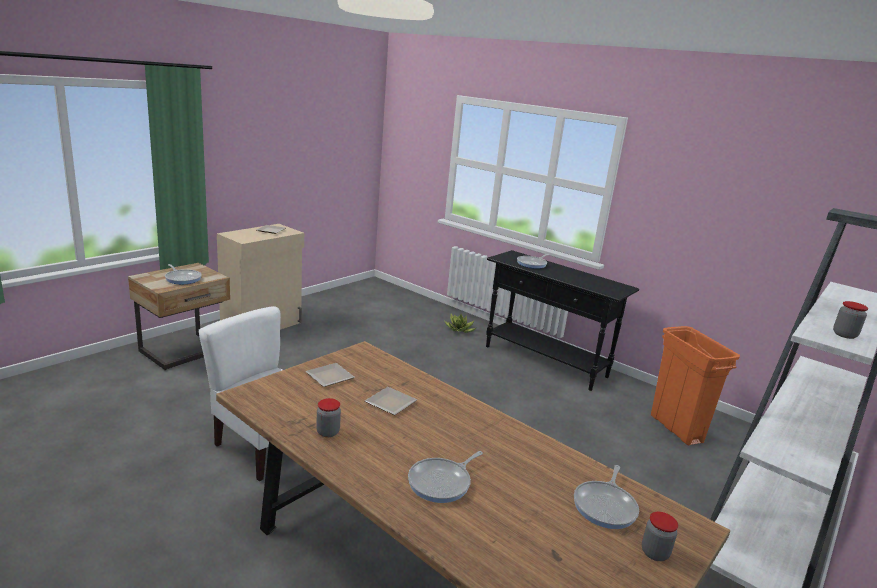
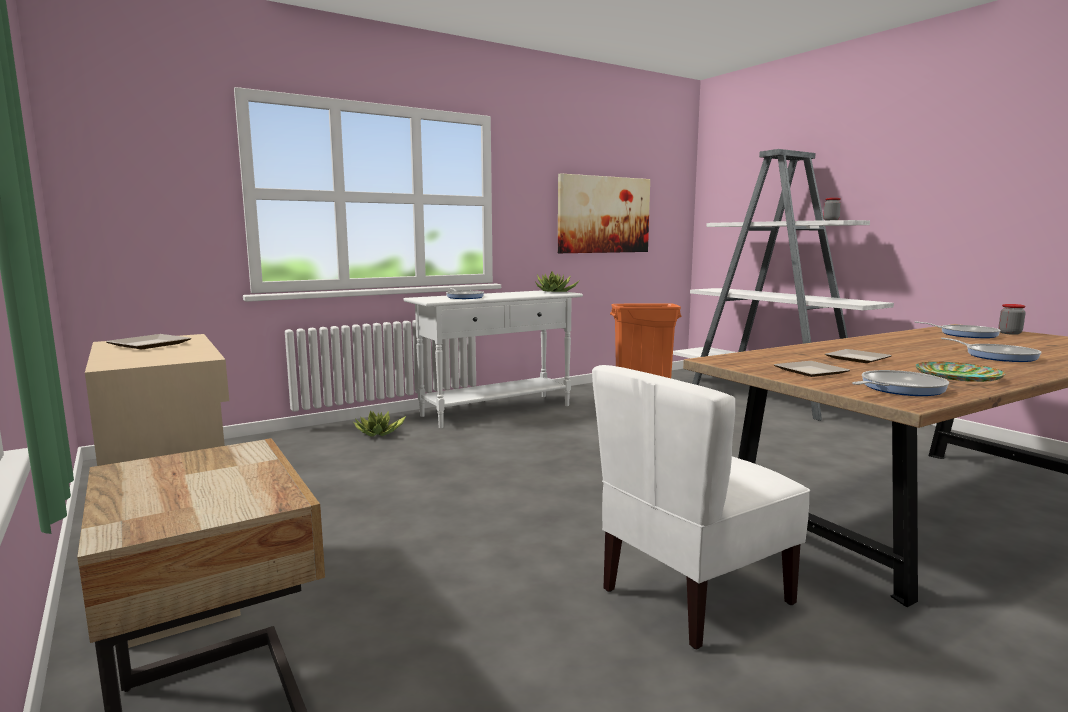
camera: 70 degrees left, 10 degrees down
frying pan [165,264,202,284] -> frying pan moved to [852,370,949,396]
jar [316,398,341,437] -> plate [915,362,1005,382]
black console table [486,250,639,391] -> white console table [403,290,583,428]
none -> potted plant [536,272,580,292]
none -> picture [558,173,650,253]

